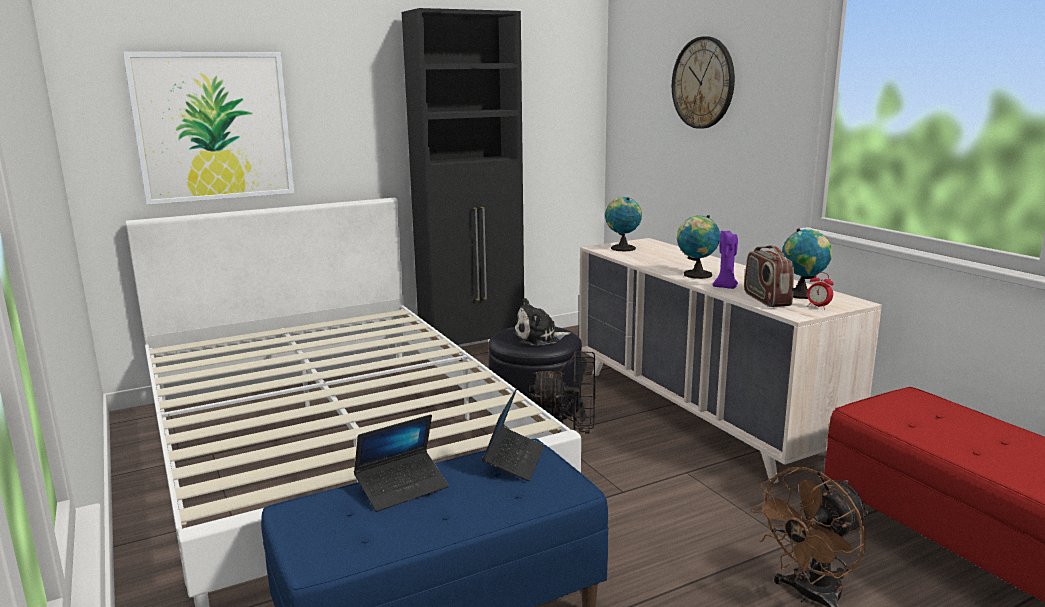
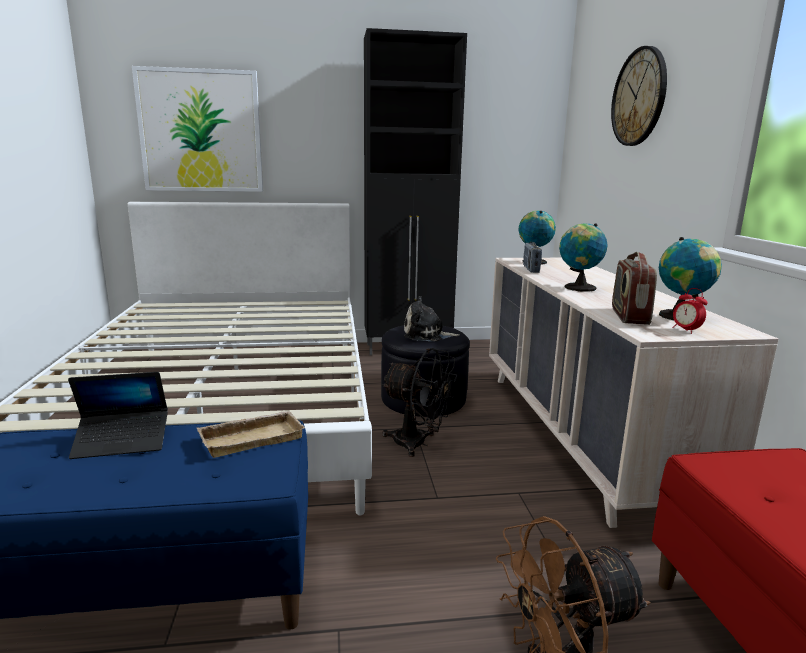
camera: 20 degrees right, 0 degrees up
laptop [482,388,545,481] -> beige tray [197,411,305,458]
purple candle [713,231,738,289] -> none
none -> radio [523,242,542,273]

